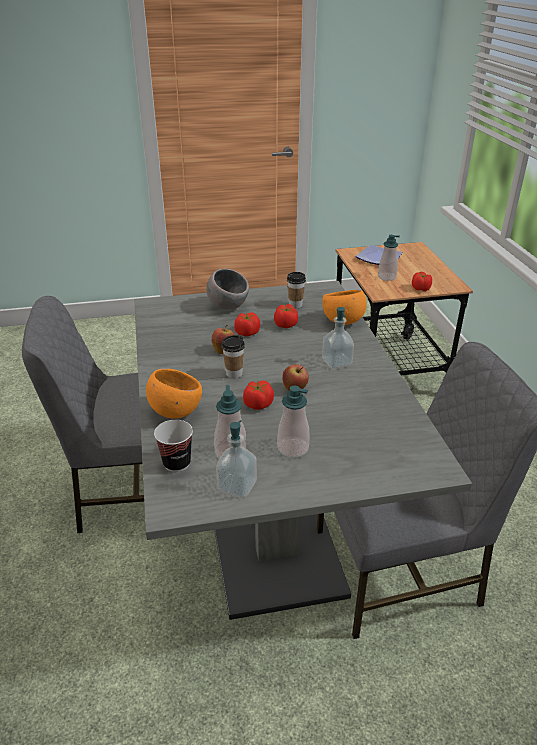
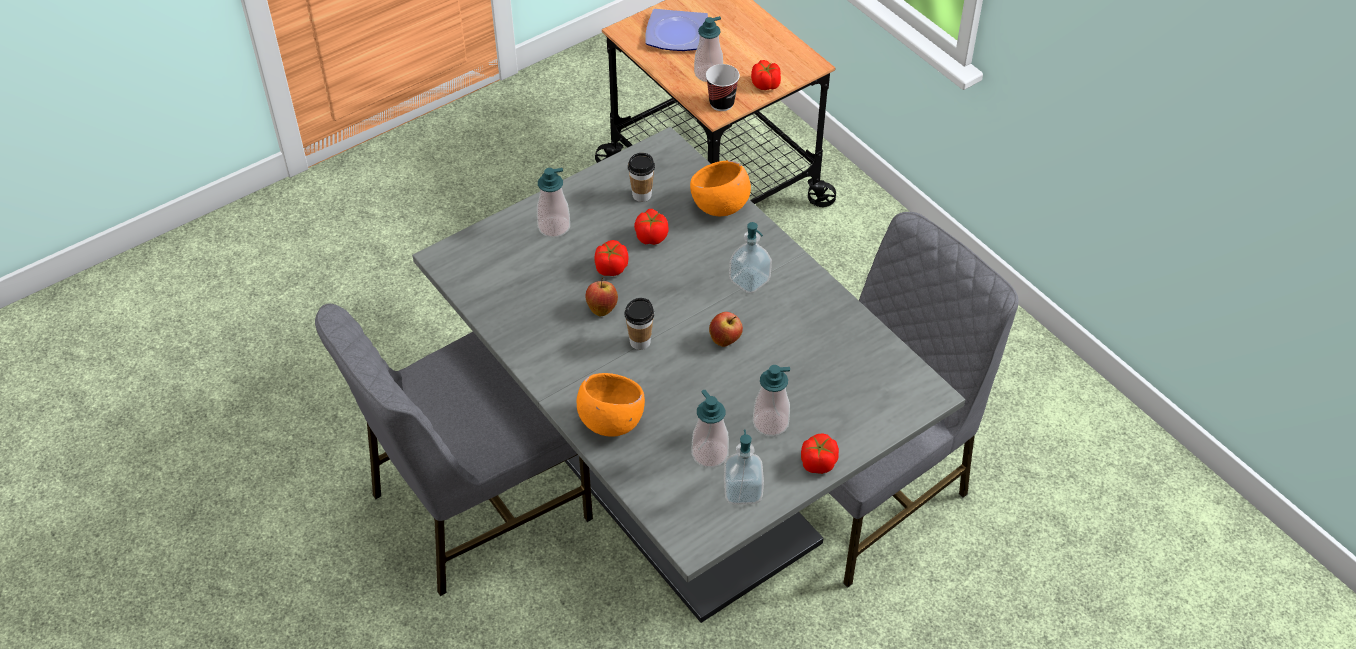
camera: 25 degrees left, 15 degrees up
cup [154,420,193,472] -> cup moved to [706,64,740,111]
grey bowl [206,269,249,310] -> soap dispenser [537,168,570,237]
tomato [243,380,274,410] -> tomato moved to [801,433,839,474]

